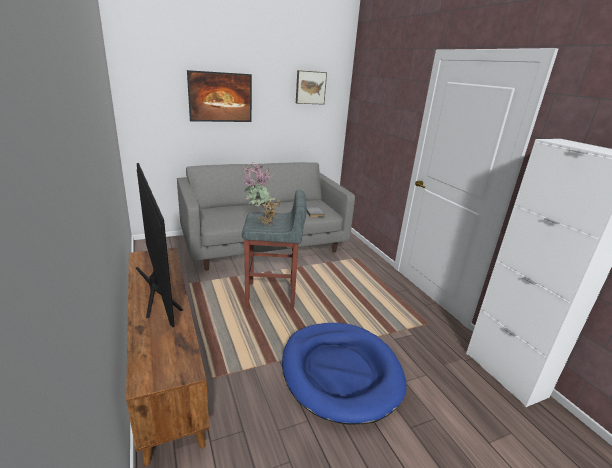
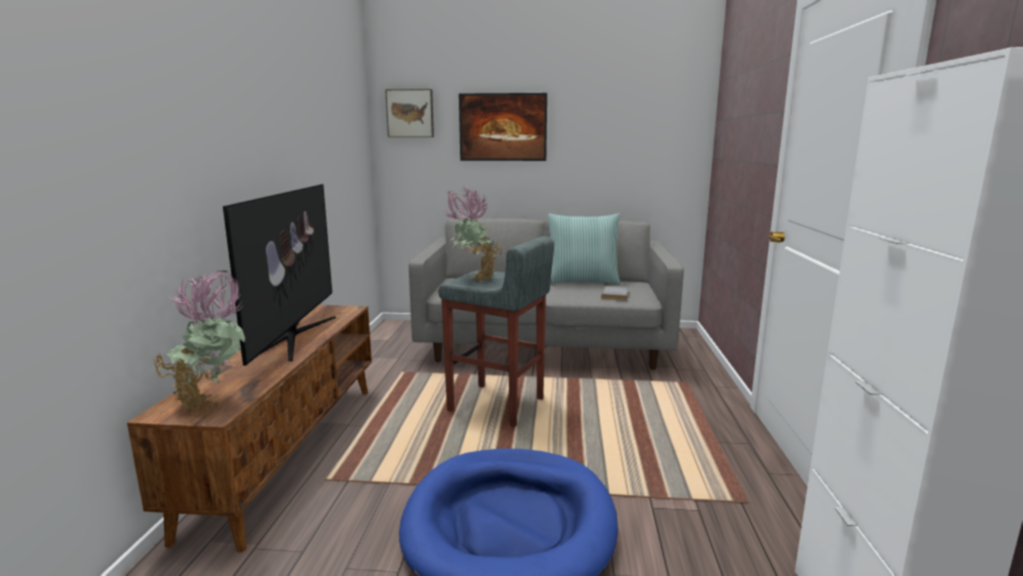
camera: 30 degrees right, 10 degrees down
picture [296,70,327,105] -> picture moved to [385,89,434,137]
none -> potted plant [154,271,247,413]
none -> pillow [547,213,621,285]

